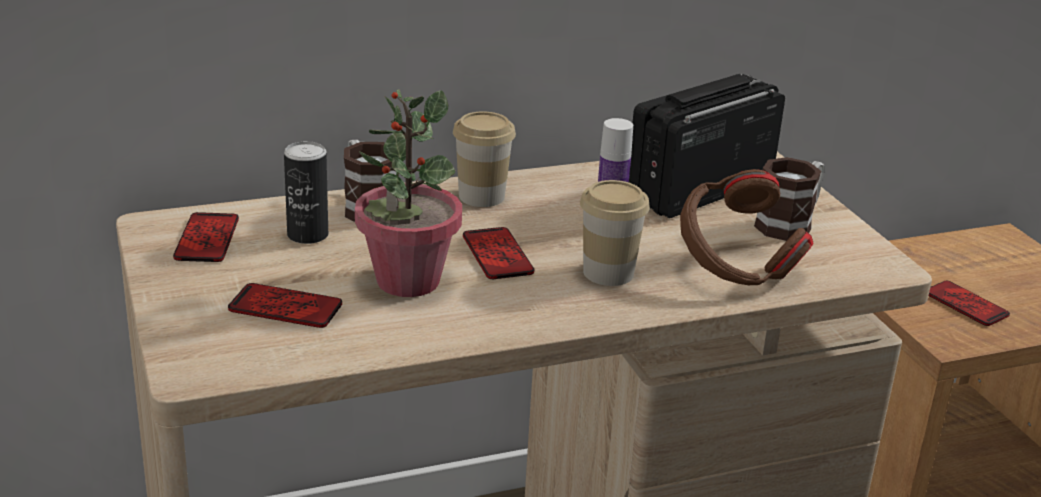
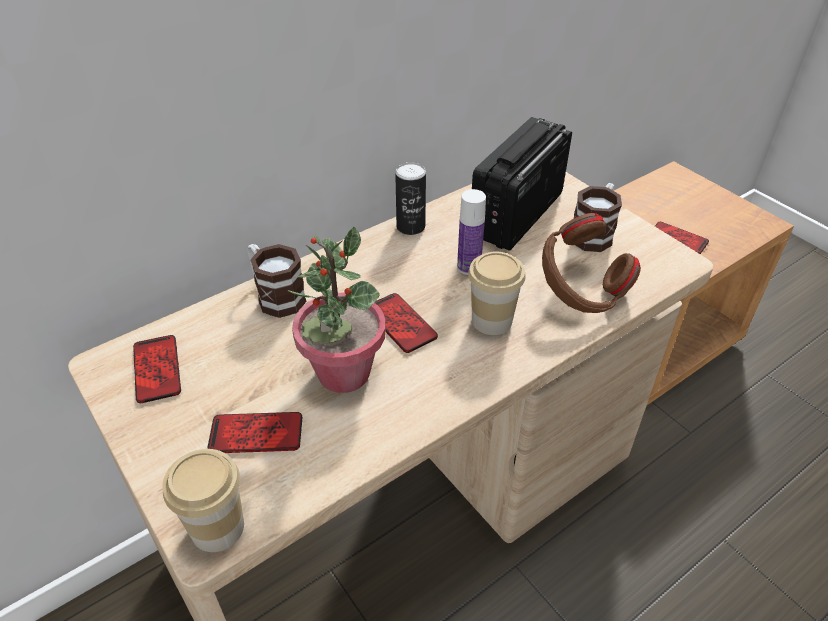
camera: 15 degrees left, 15 degrees up
can [284,141,328,244] -> can moved to [395,162,426,235]
cup [453,111,516,207] -> cup moved to [162,449,244,552]

